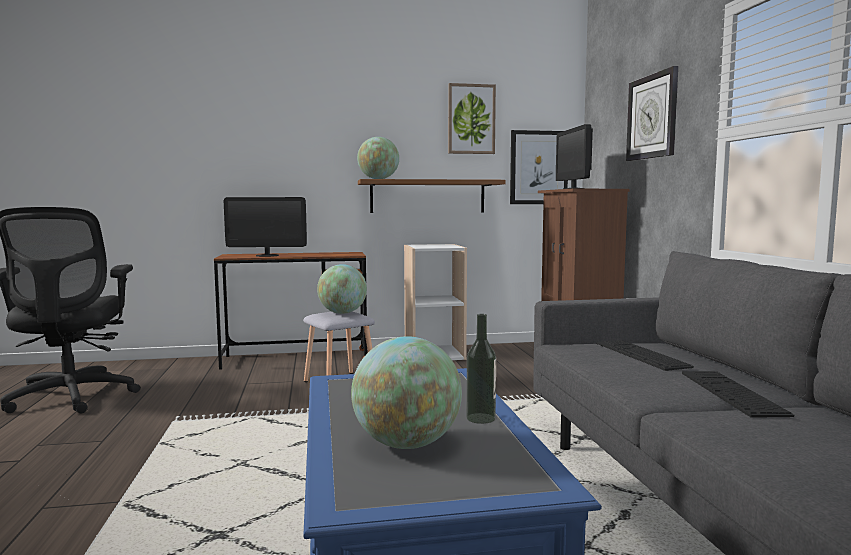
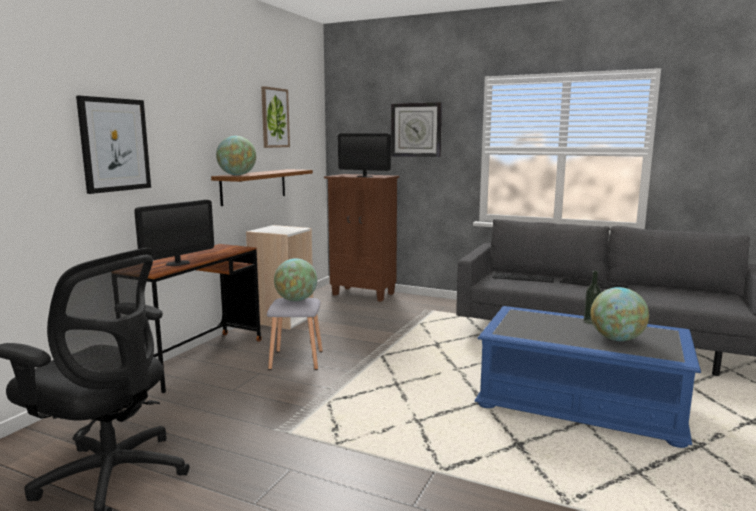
camera: 55 degrees left, 5 degrees up
picture [510,130,568,204] -> picture moved to [76,96,151,194]

